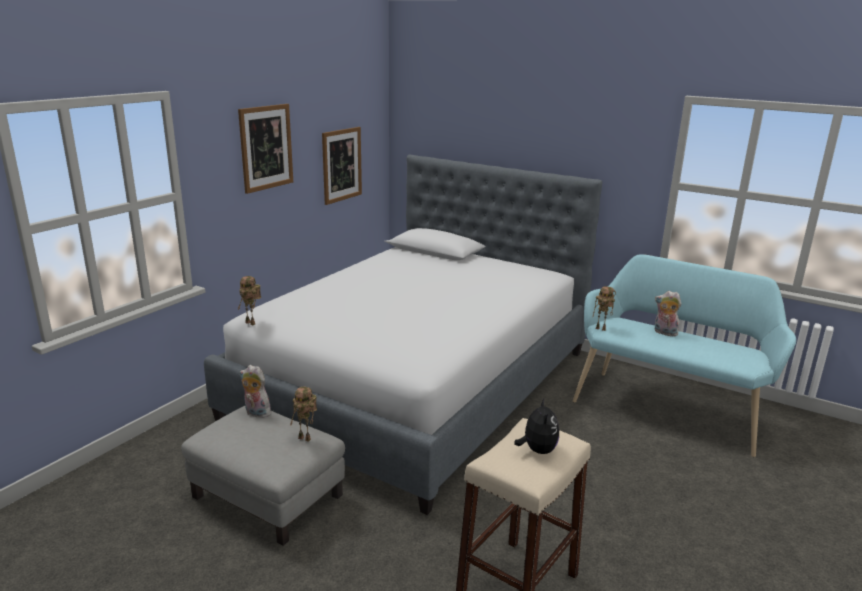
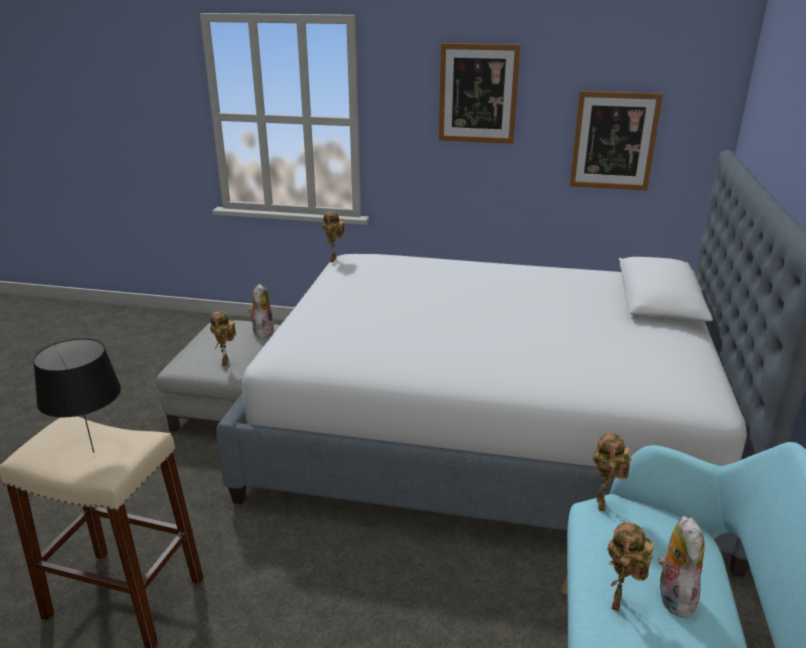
camera: 70 degrees right, 5 degrees up
plush toy [514,399,559,454] -> black table lamp [33,338,121,453]
none -> toy robot [608,522,654,611]

